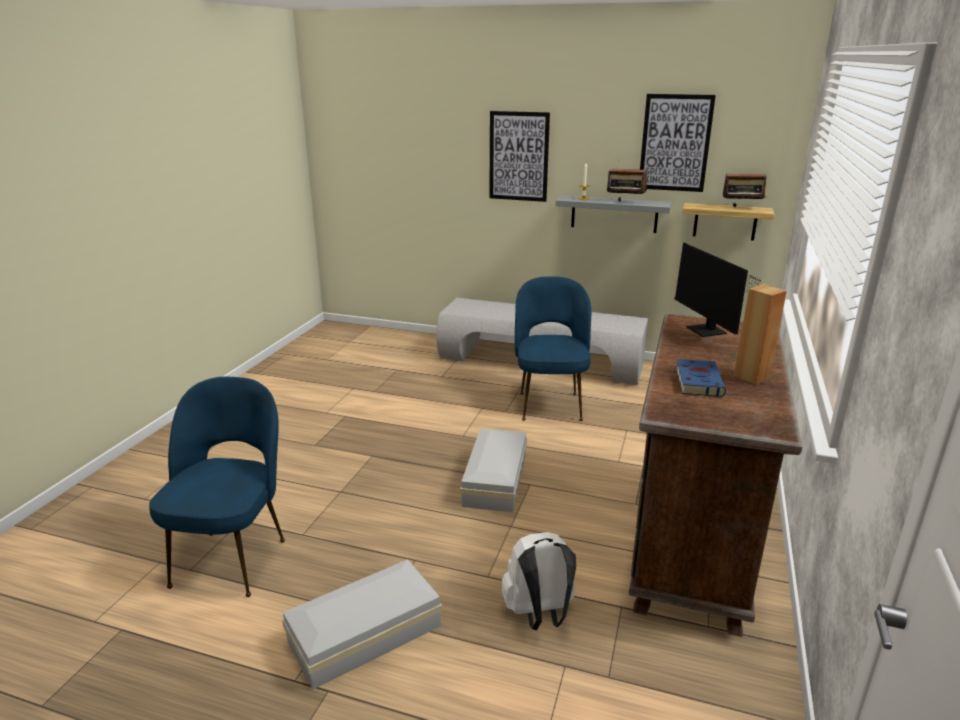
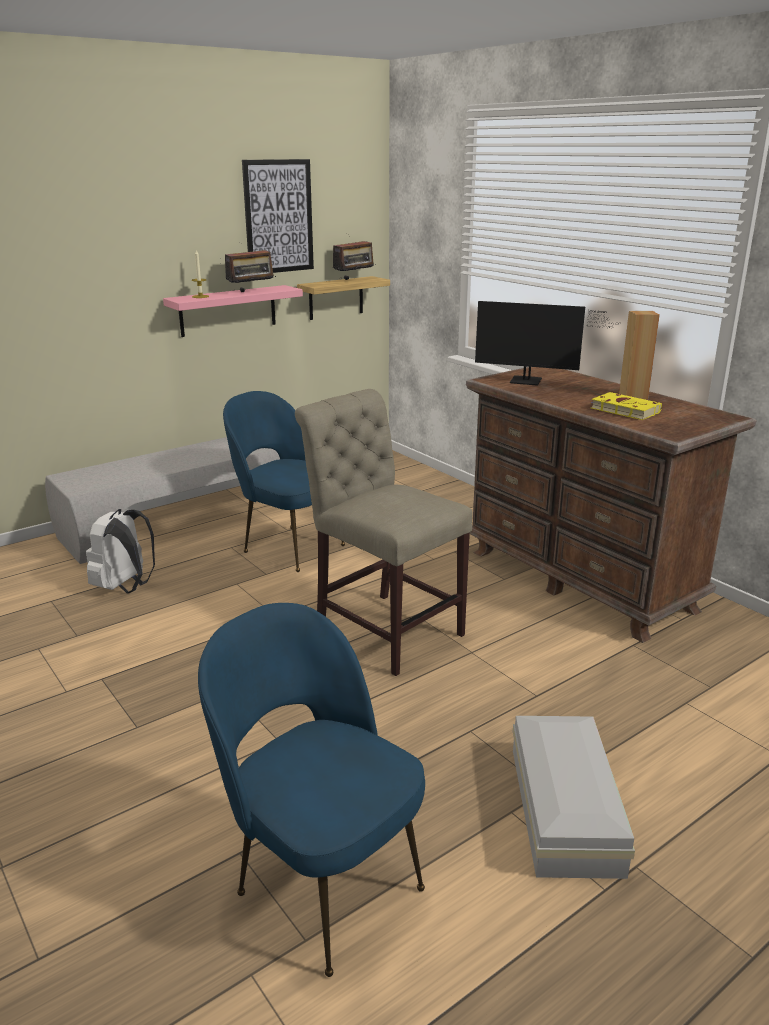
camera: 55 degrees left, 0 degrees up
white storage box [460,428,527,512] -> beige chair [295,389,473,676]
picture [489,111,550,202] -> none
white backpack [502,532,576,630] -> white backpack moved to [86,509,155,594]
grey shelf [556,195,672,233] -> pink shelf [163,285,303,337]
blue book [676,359,726,397] -> yellow book [591,392,662,420]

